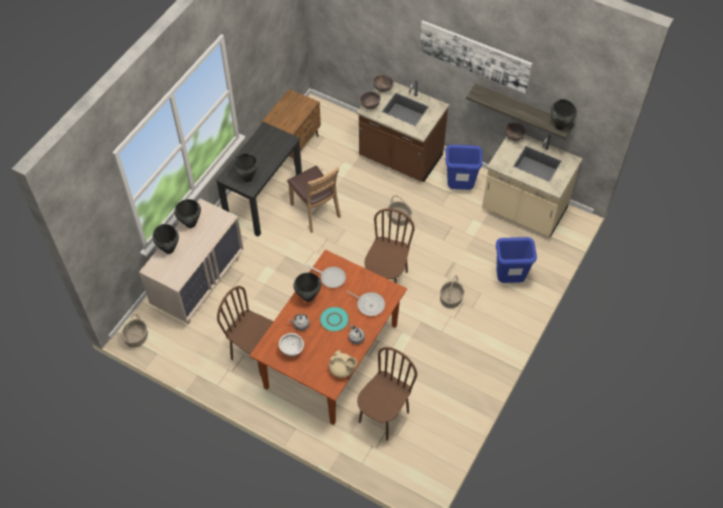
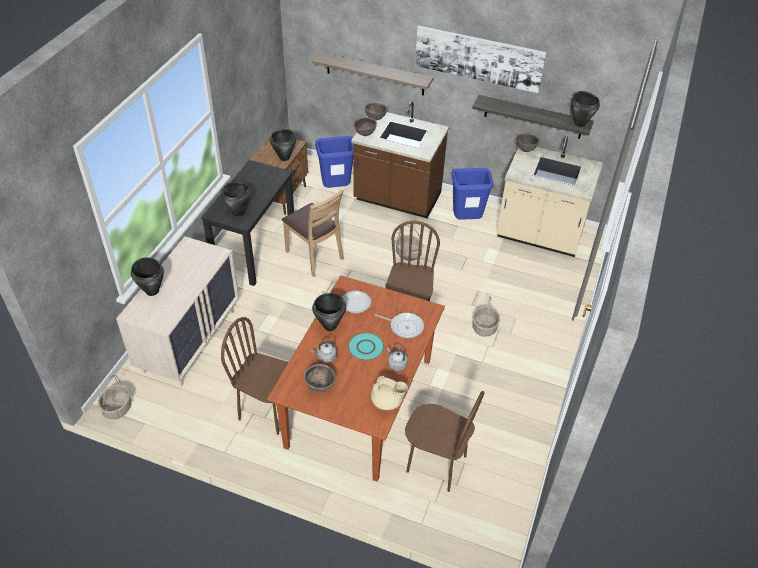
camera: 10 degrees left, 10 degrees down
black cooking pot [174,199,201,228] -> black cooking pot moved to [270,129,296,161]
white bowl [279,333,304,356] -> brown bowl [304,364,336,392]
brown chair [357,347,417,441] -> brown chair turned 90 degrees clockwise [405,391,484,492]
blue trash can [496,237,537,283] -> blue trash can moved to [315,136,354,188]
none -> shelf [312,52,433,96]

